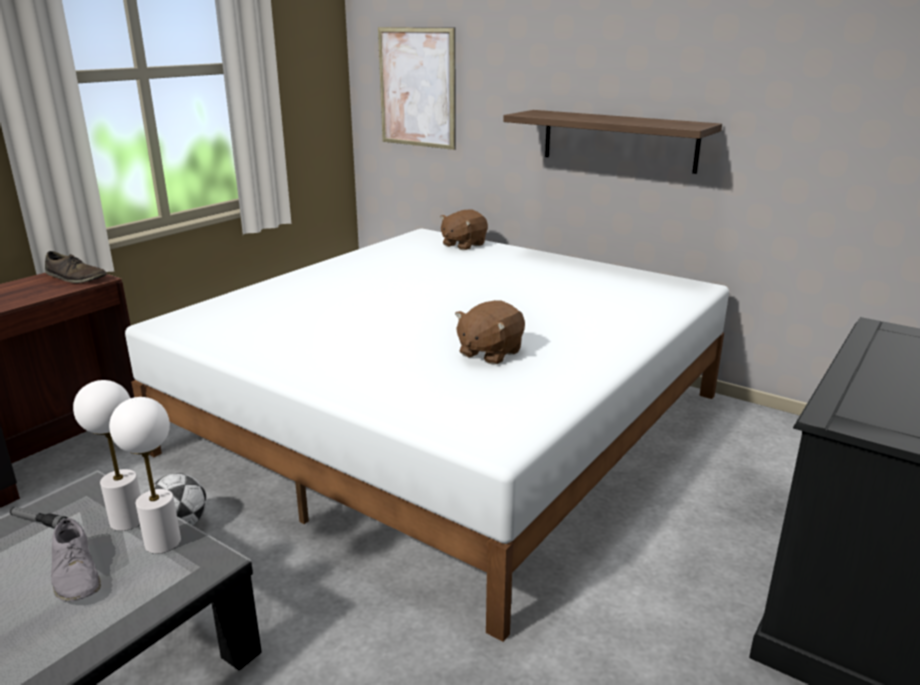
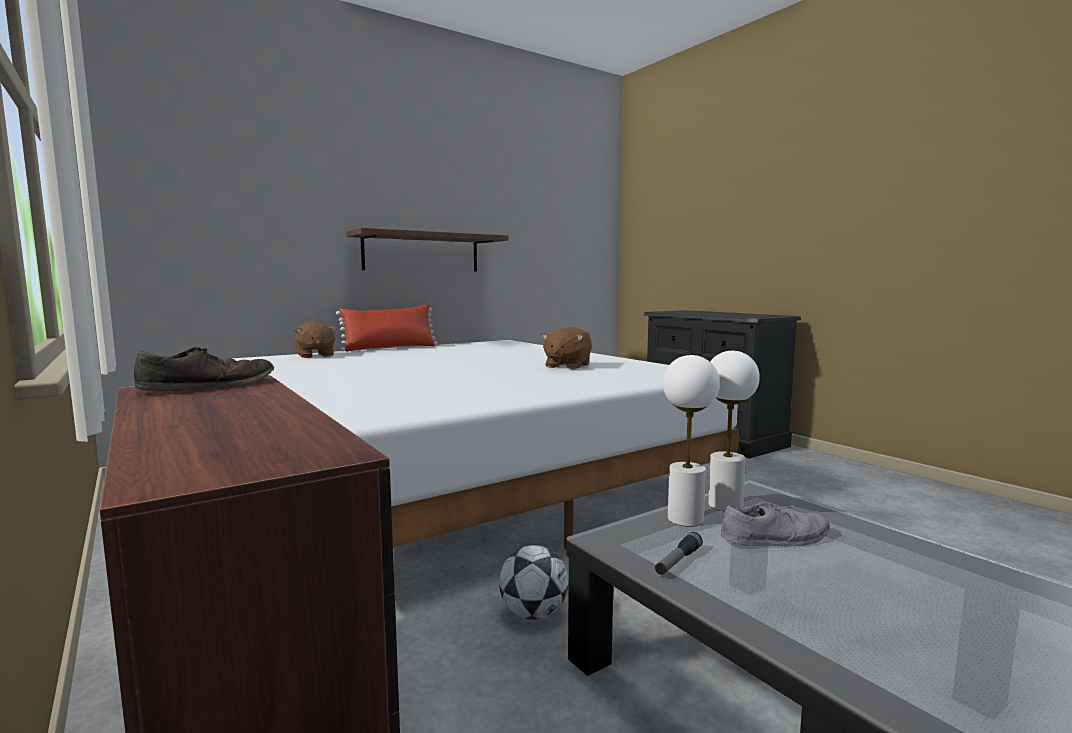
camera: 70 degrees left, 15 degrees down
picture [378,27,456,150] -> none
brown plush toy [455,300,525,365] -> brown plush toy turned 60 degrees clockwise [541,327,592,370]
none -> red pillow [336,304,437,352]

